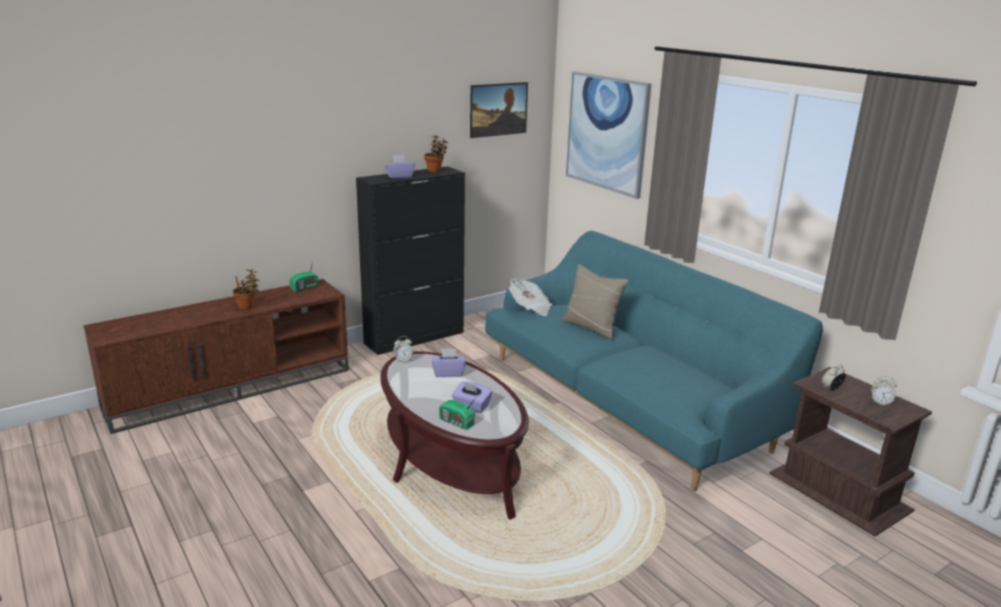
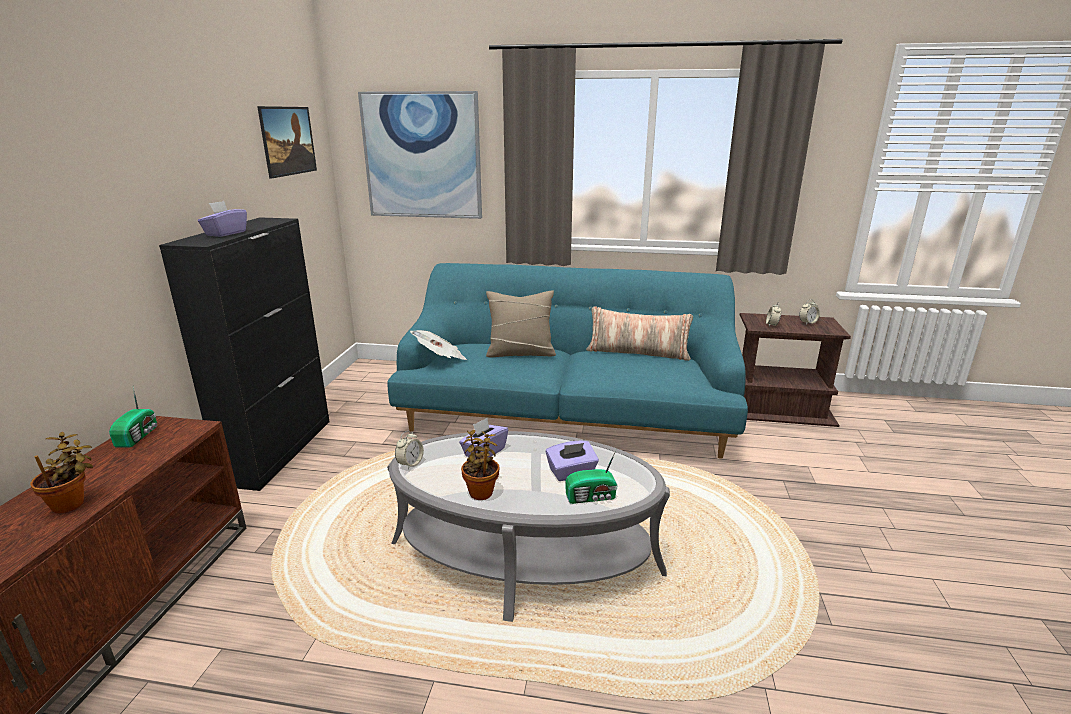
camera: 45 degrees left, 0 degrees up
brown coffee table [380,352,529,520] -> grey coffee table [387,431,670,622]
potted plant [424,135,448,172] -> potted plant moved to [461,430,500,500]
none -> pillow [586,306,693,361]

